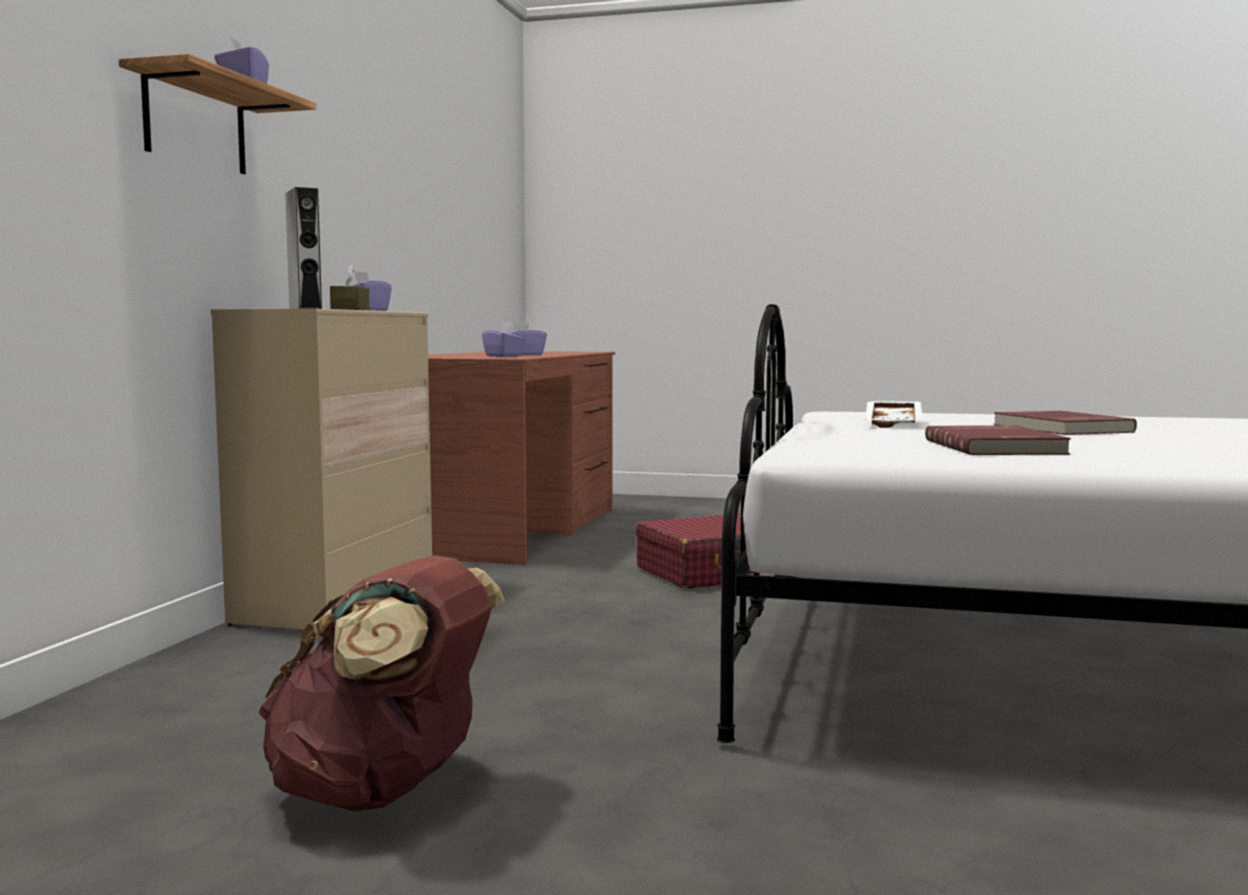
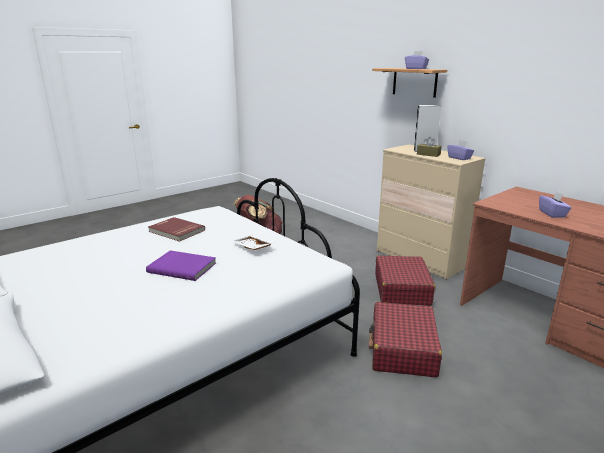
camera: 125 degrees right, 15 degrees up
purple tissue box [482,322,526,357] -> none
red book [993,410,1137,435] -> purple book [146,250,216,281]
none -> red suitcase [375,255,435,306]

